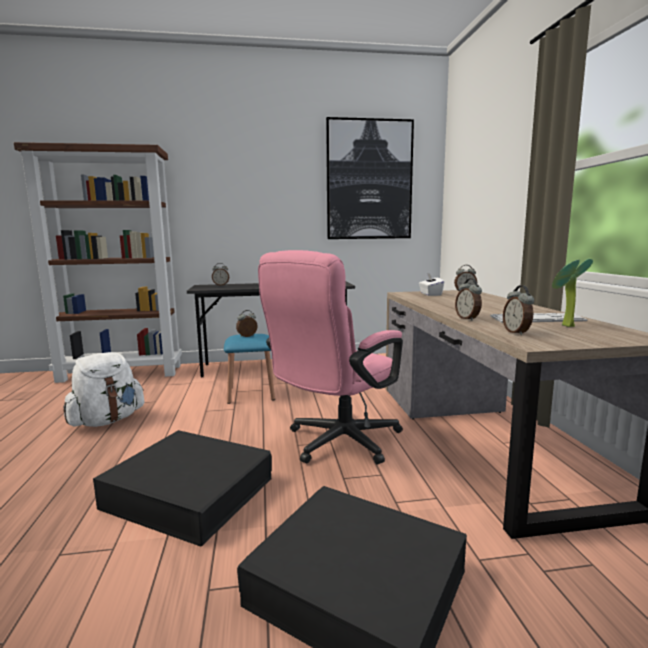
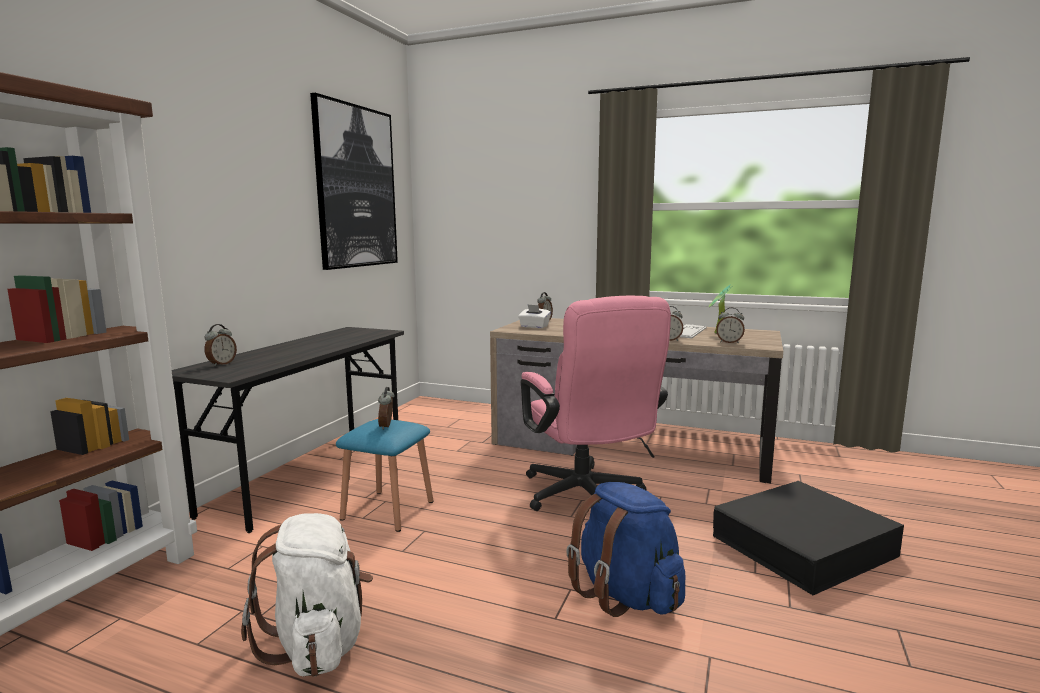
camera: 60 degrees left, 0 degrees up
black storage box [93,430,272,547] -> blue backpack [566,482,686,617]

